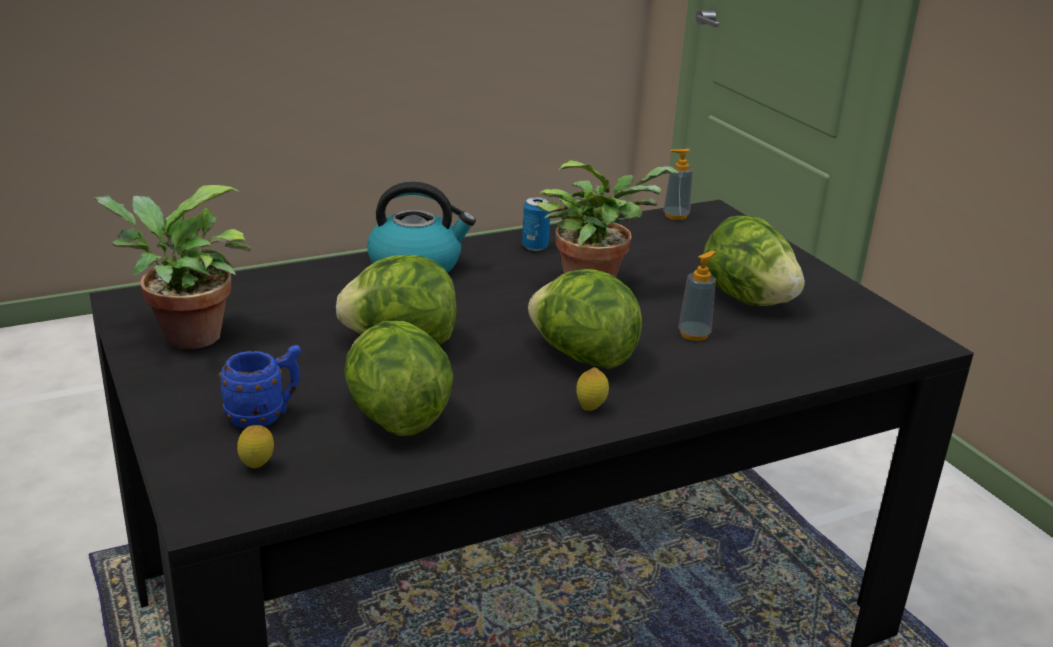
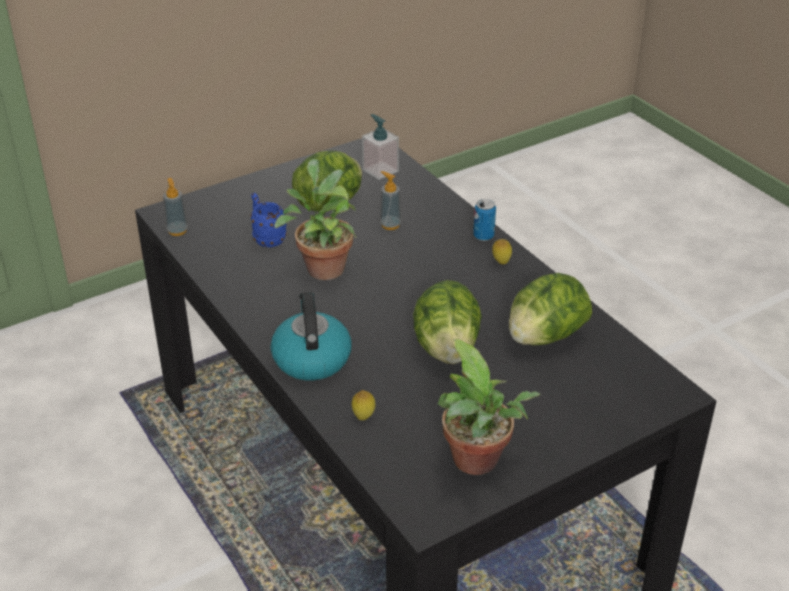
camera: 95 degrees left, 10 degrees up
blue mug [218,345,301,429] -> blue mug moved to [250,193,287,247]
lemon [237,425,274,468] -> lemon moved to [352,390,376,420]
can [522,197,550,251] -> can moved to [473,199,496,241]
lettuce [528,269,642,369] -> none
none -> soap dispenser [362,114,399,180]

